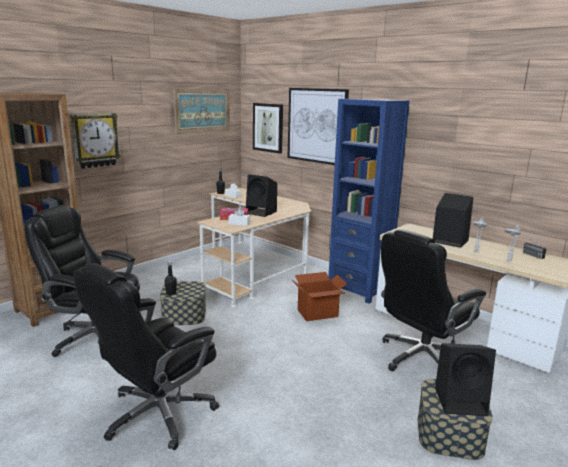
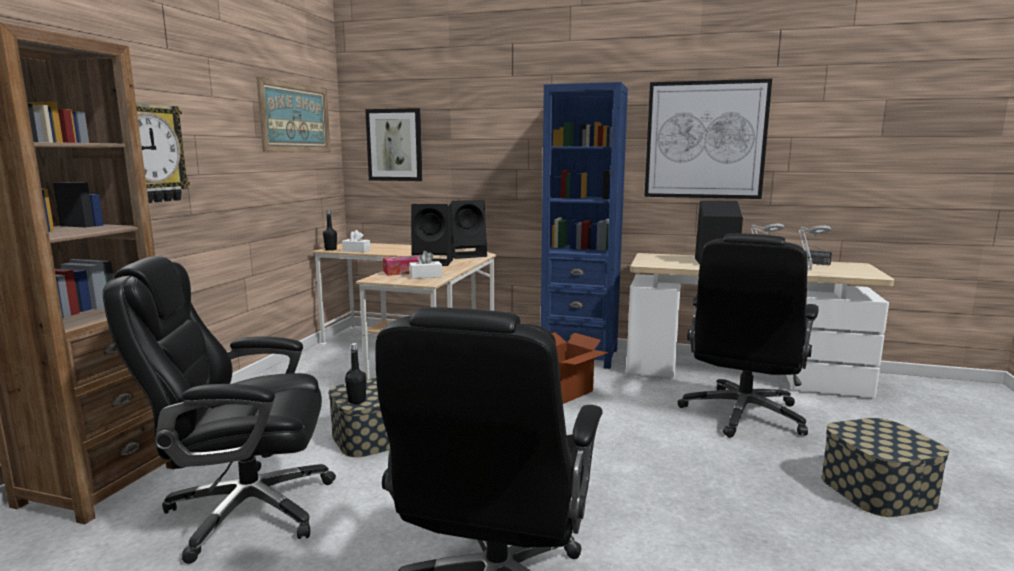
camera: 25 degrees left, 5 degrees down
picture [288,88,349,165] -> picture moved to [644,79,772,199]
black speaker [435,343,496,416] -> black speaker moved to [448,200,487,259]

